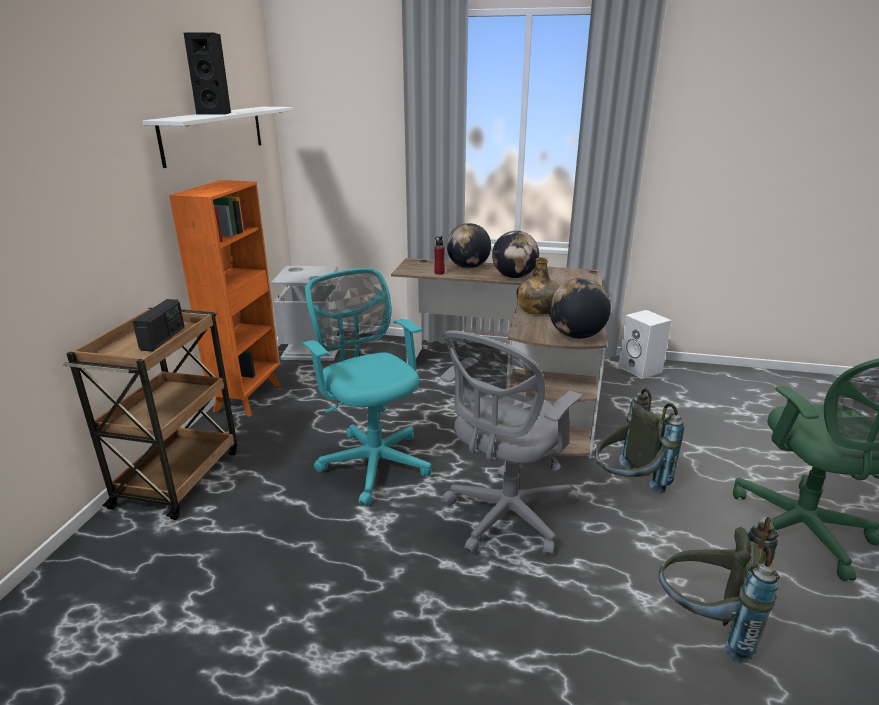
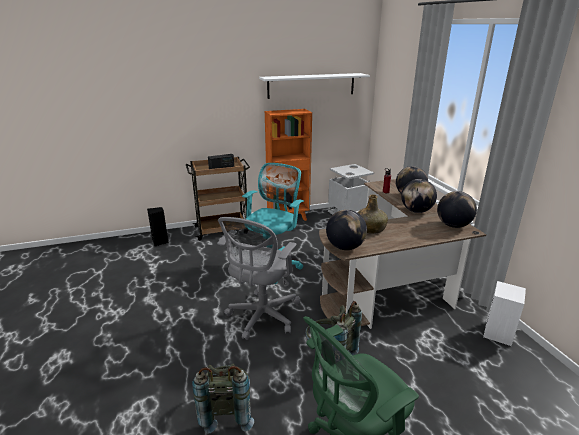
camera: 60 degrees right, 0 degrees up
black speaker [184,33,231,115] -> black speaker moved to [147,207,169,247]
grey office chair [441,330,582,556] -> grey office chair turned 75 degrees counterclockwise [217,217,301,340]
none -> globe [437,191,477,228]

